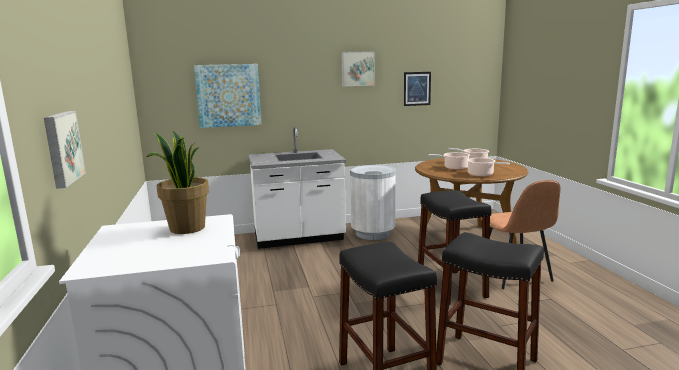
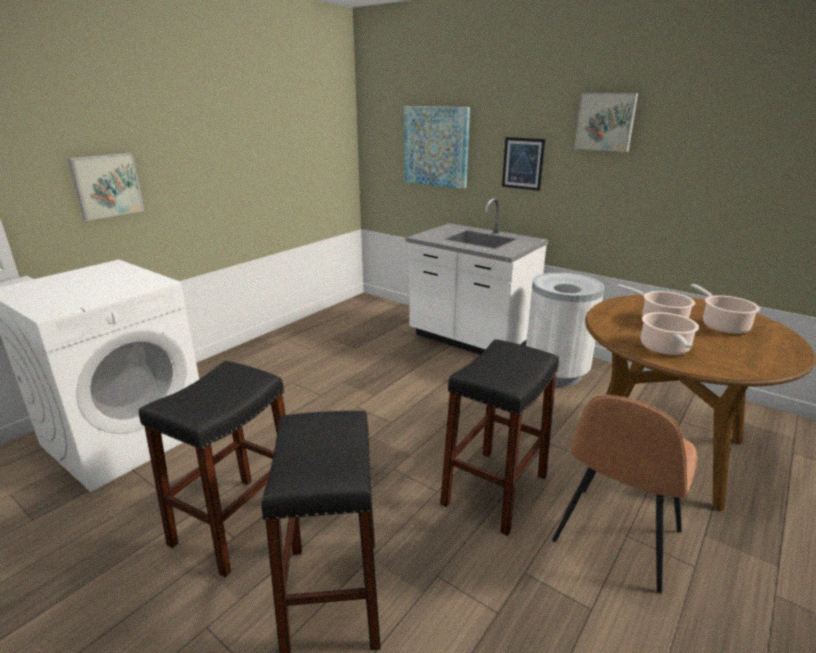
camera: 50 degrees right, 10 degrees up
potted plant [147,131,209,234] -> none
picture [404,72,431,106] -> picture moved to [502,137,545,191]

